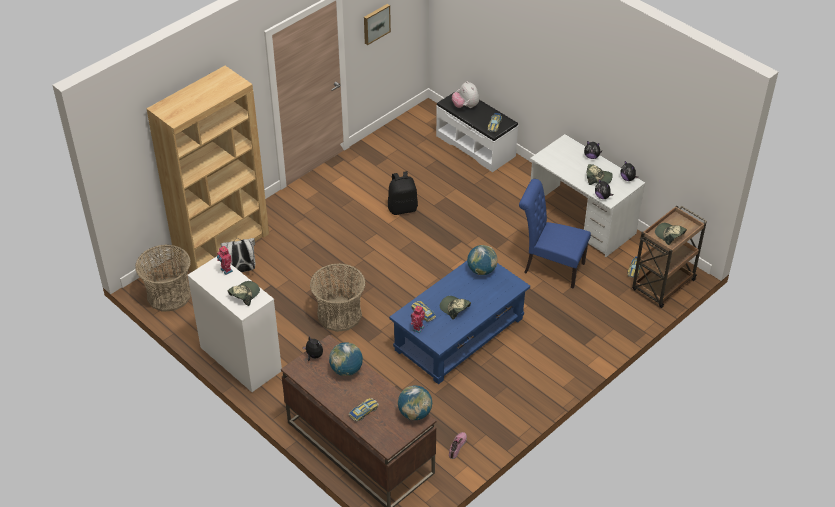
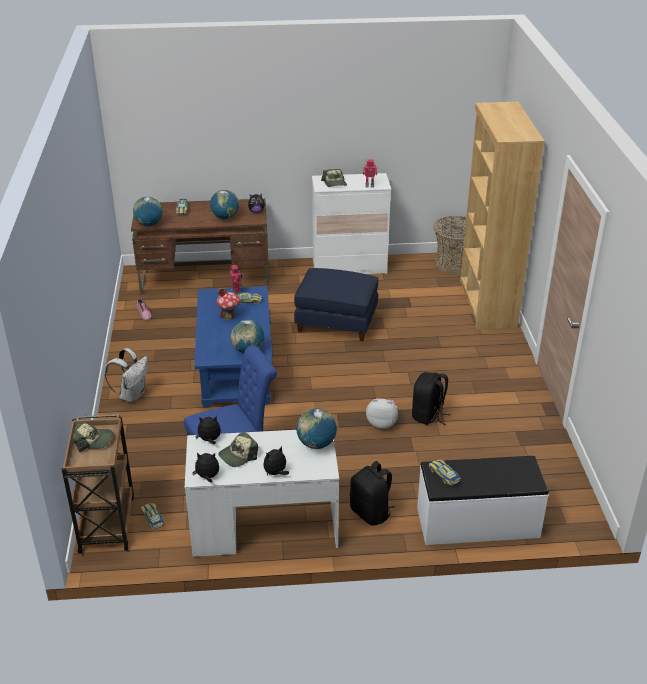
camera: 130 degrees right, 10 degrees down
white backpack [221,238,255,272] -> white backpack moved to [105,348,148,403]
basket [310,264,366,332] -> blue ottoman [294,268,378,341]
picture [364,4,391,45] -> none
cap [440,296,471,320] -> toy house [217,288,240,320]
plush toy [452,81,479,108] -> plush toy moved to [366,398,398,429]
none -> globe [296,408,337,449]
none -> black backpack [350,461,394,526]

